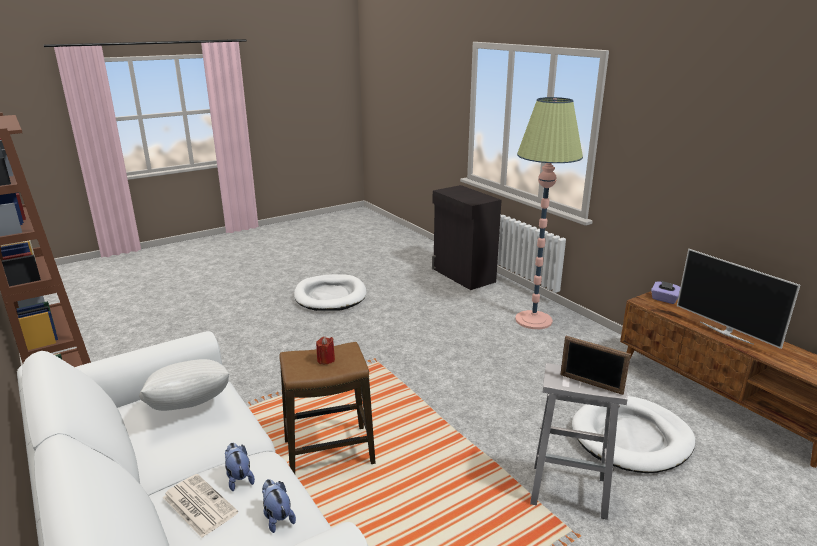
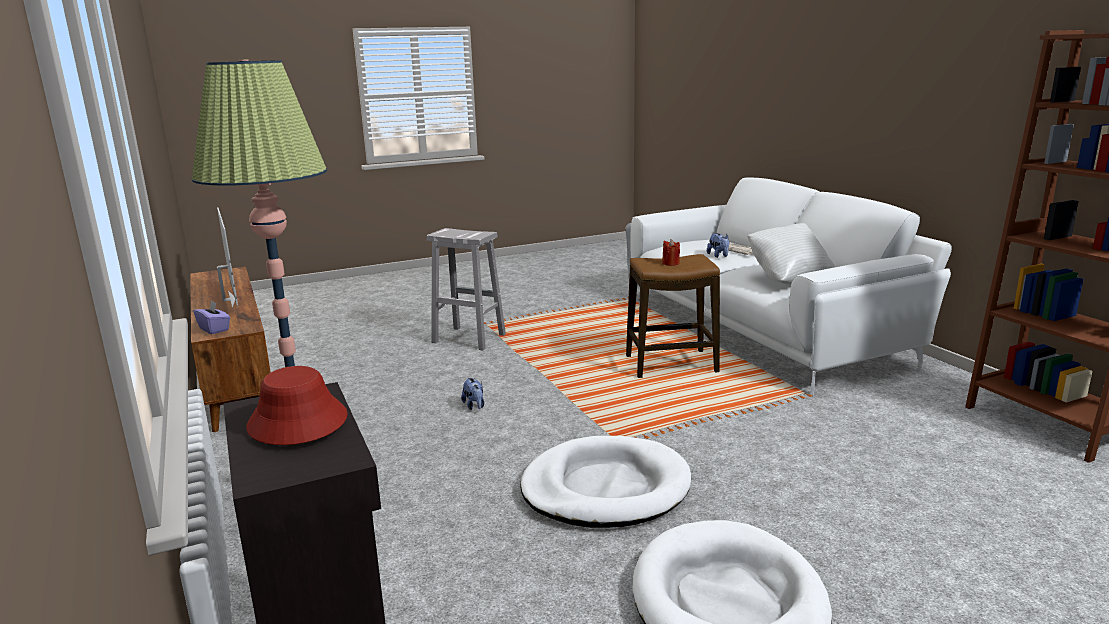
camera: 170 degrees left, 5 degrees down
plush toy [262,479,296,533] -> plush toy moved to [461,377,484,410]
picture frame [560,336,631,395] -> none
white dog bed [572,396,695,474] -> white dog bed moved to [520,436,691,528]
none -> red hat [246,366,348,445]

